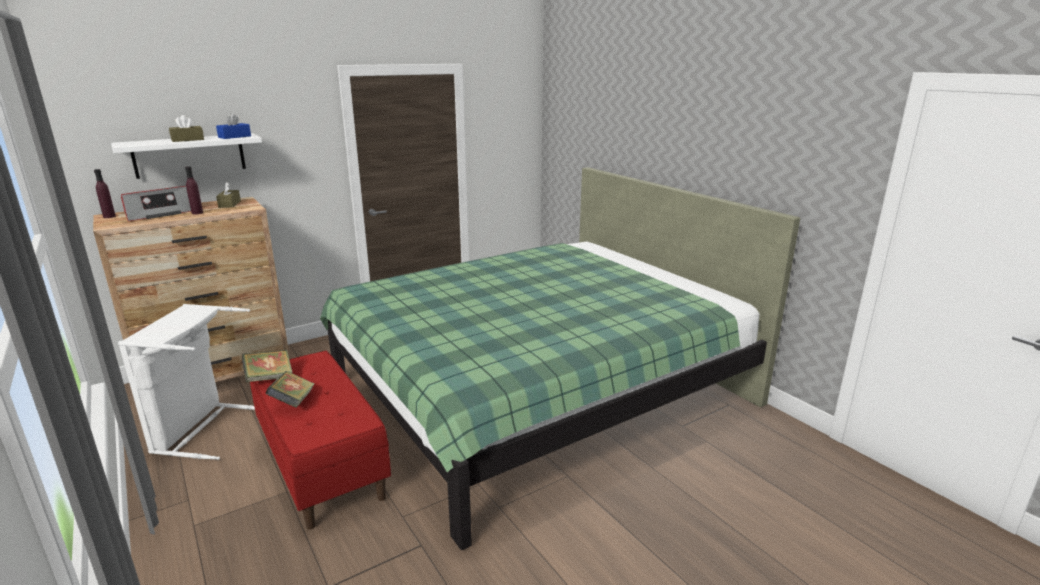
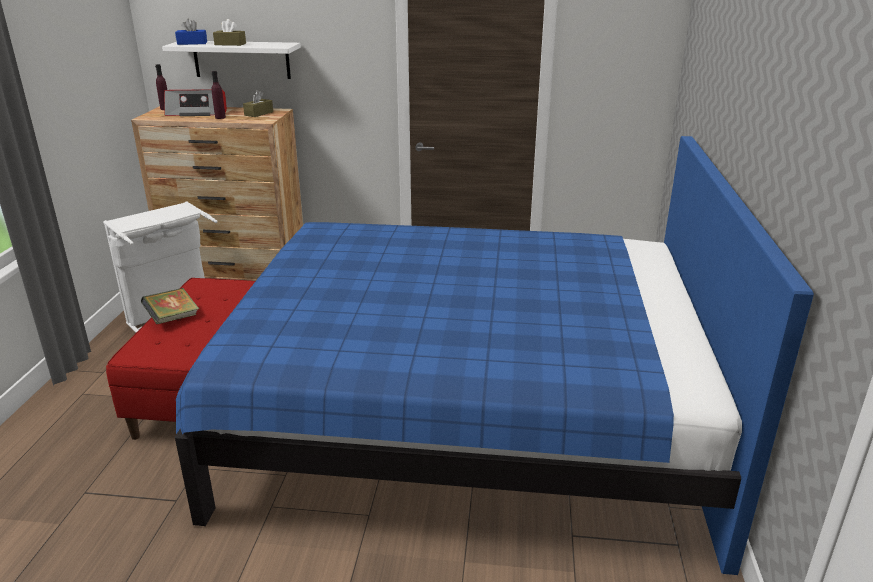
camera: 40 degrees right, 5 degrees up
blue tissue box [216,113,251,139] -> blue tissue box moved to [175,18,207,45]
book [242,350,293,382] -> none
green bed [320,167,800,550] -> blue bed [175,136,814,575]

